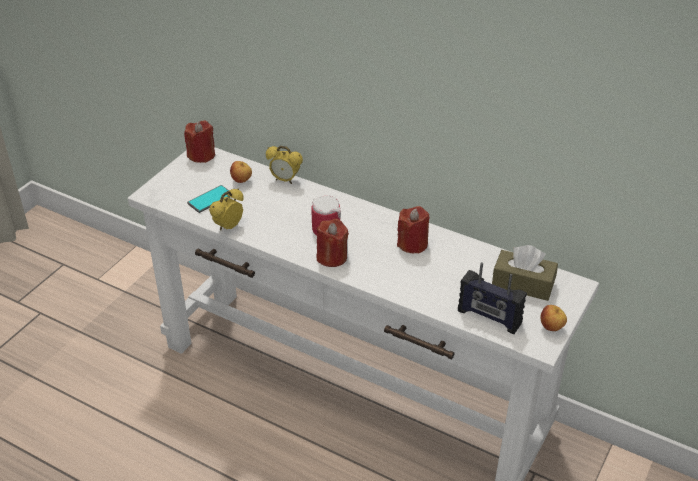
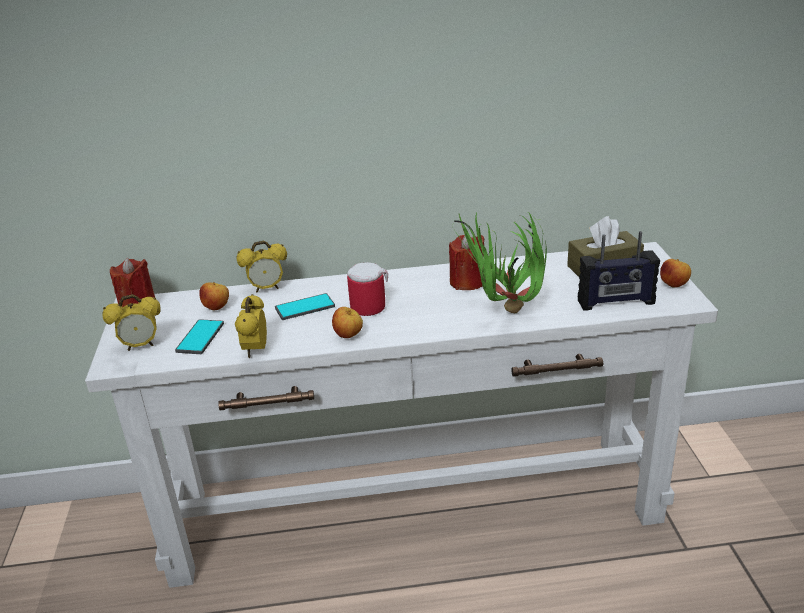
camera: 35 degrees left, 10 degrees down
red candle [317,219,349,267] -> none
none -> alarm clock [103,294,161,351]
none -> phone [275,293,335,320]
none -> apple [332,307,363,338]
none -> potted plant [452,212,547,313]

